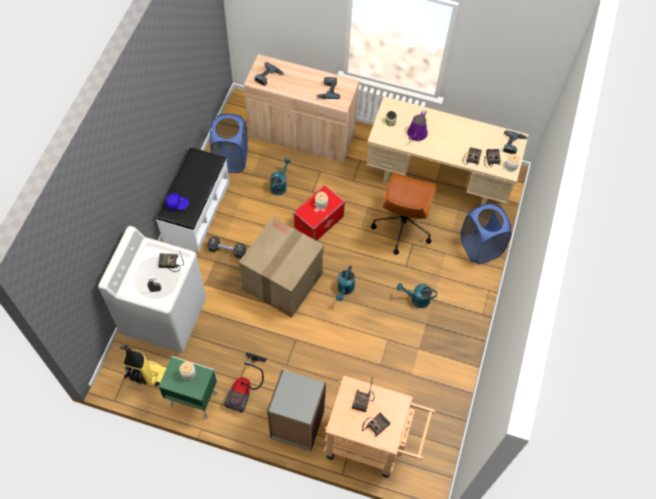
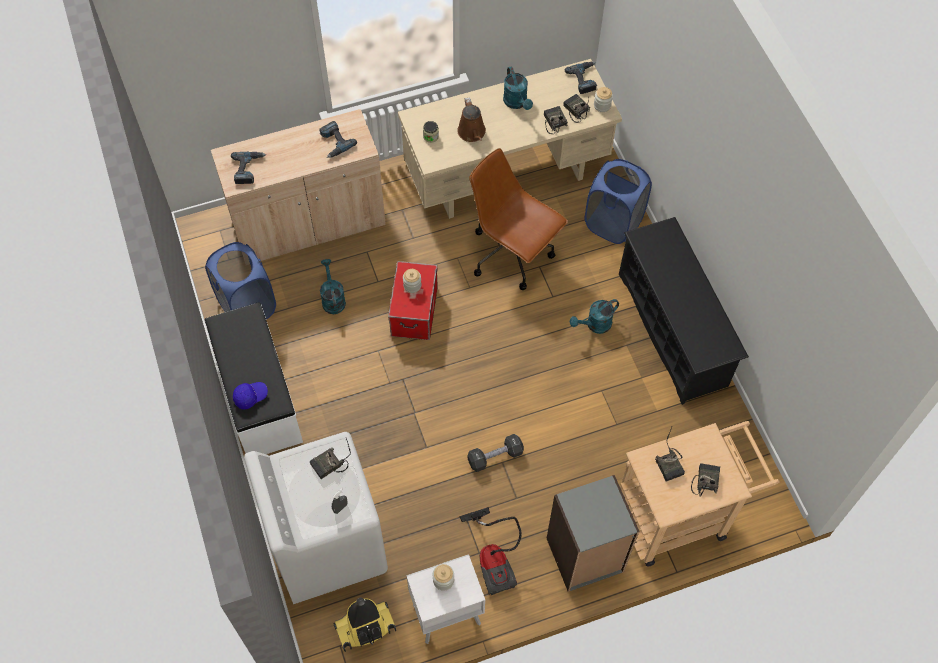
camera: 35 degrees left, 0 degrees up
green nightstand [158,356,218,419] -> white nightstand [407,554,485,644]
black dumbbell [207,237,246,258] -> black dumbbell moved to [467,434,524,472]
cardboard box [239,217,324,318] -> none
turquoise watering can [336,265,355,301] -> turquoise watering can moved to [503,66,533,110]
brown office chair [371,173,437,255] -> brown office chair turned 150 degrees clockwise [469,148,568,290]
purple watering can [407,110,428,141] -> brown watering can [457,97,486,142]
none -> black shoe rack [619,217,749,405]

